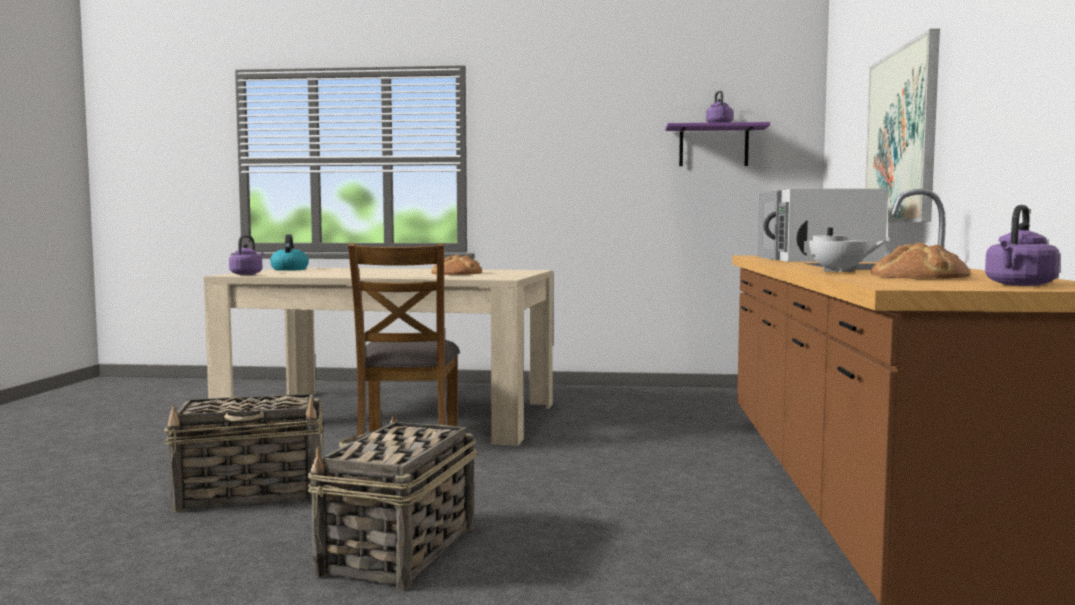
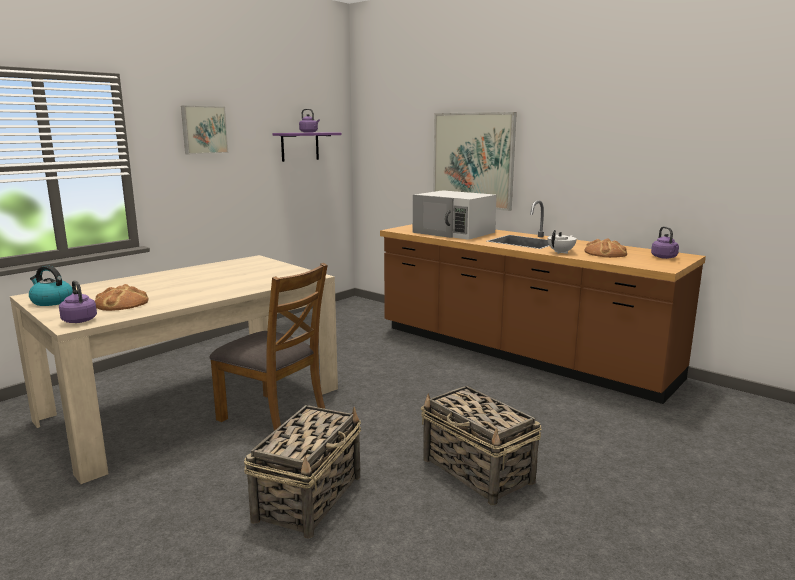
camera: 55 degrees left, 10 degrees up
bread [431,255,482,275] -> bread moved to [95,284,148,311]
none -> picture [181,106,228,154]

